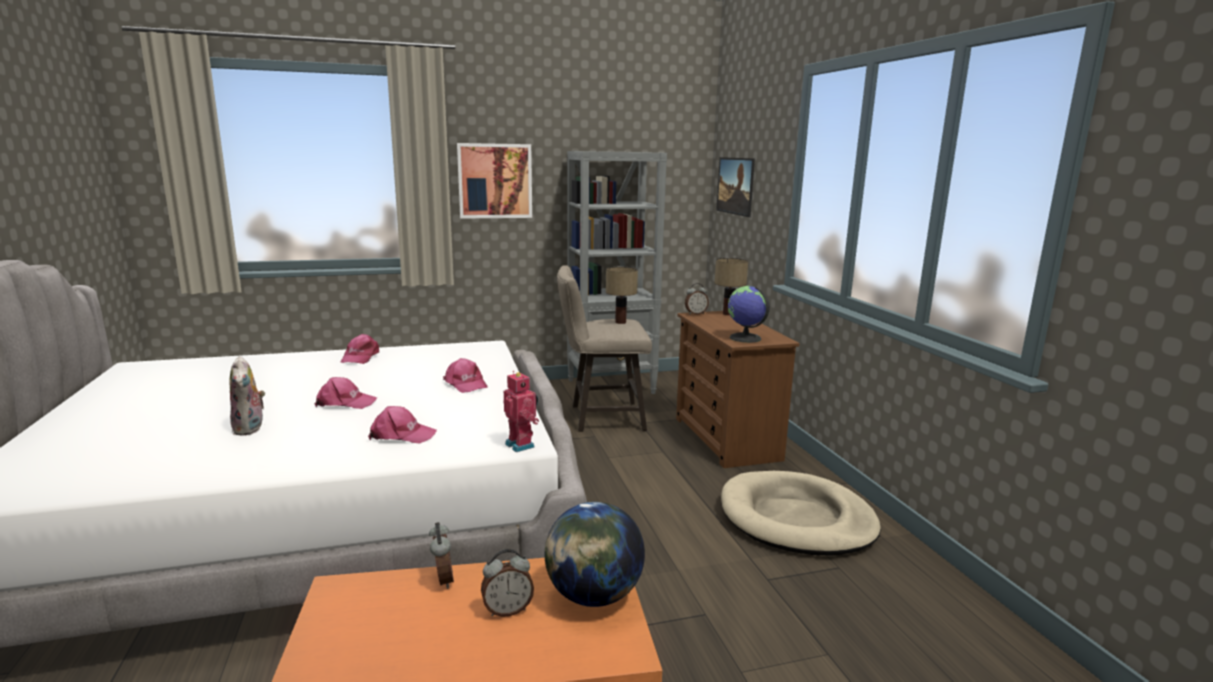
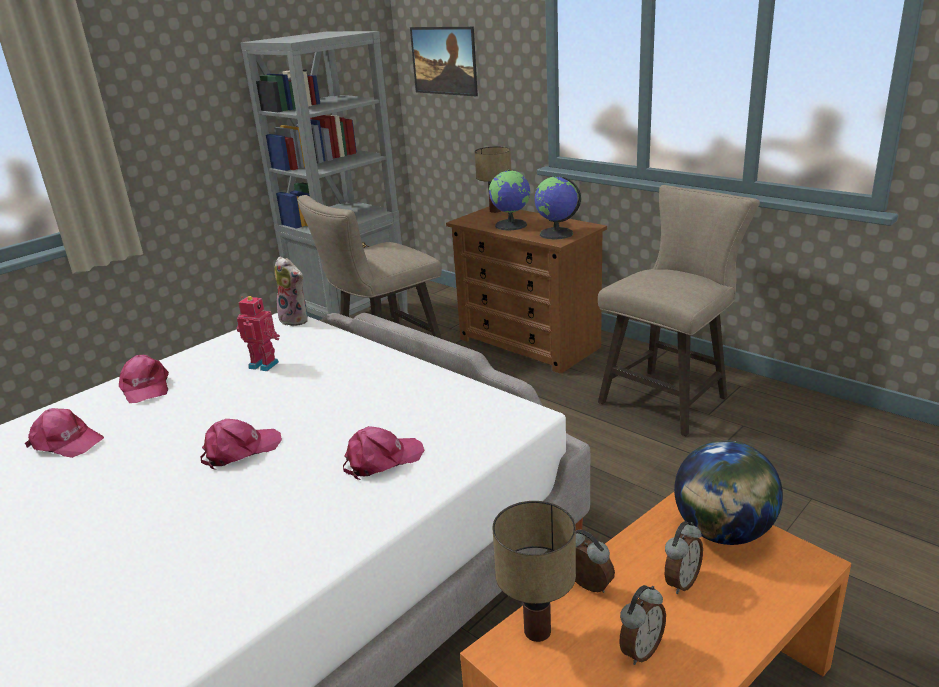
camera: 30 degrees left, 10 degrees up
plush toy [229,356,265,436] -> plush toy moved to [275,256,308,326]
pink cap [443,358,488,393] -> pink cap moved to [25,408,104,458]
picture [457,143,532,219] -> none
toy robot [503,371,539,452] -> toy robot moved to [237,296,280,371]
table lamp [606,267,638,324] -> table lamp moved to [492,501,576,642]
alarm clock [685,283,709,314] -> alarm clock moved to [619,585,666,665]
beige dog bed [721,471,881,556] -> beige stool [598,185,760,436]
none -> globe [489,169,530,230]

